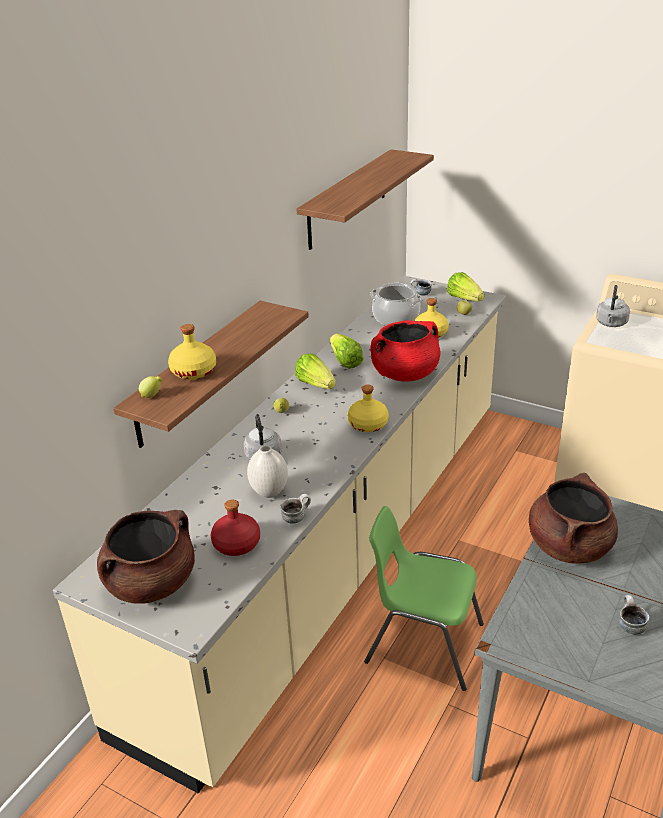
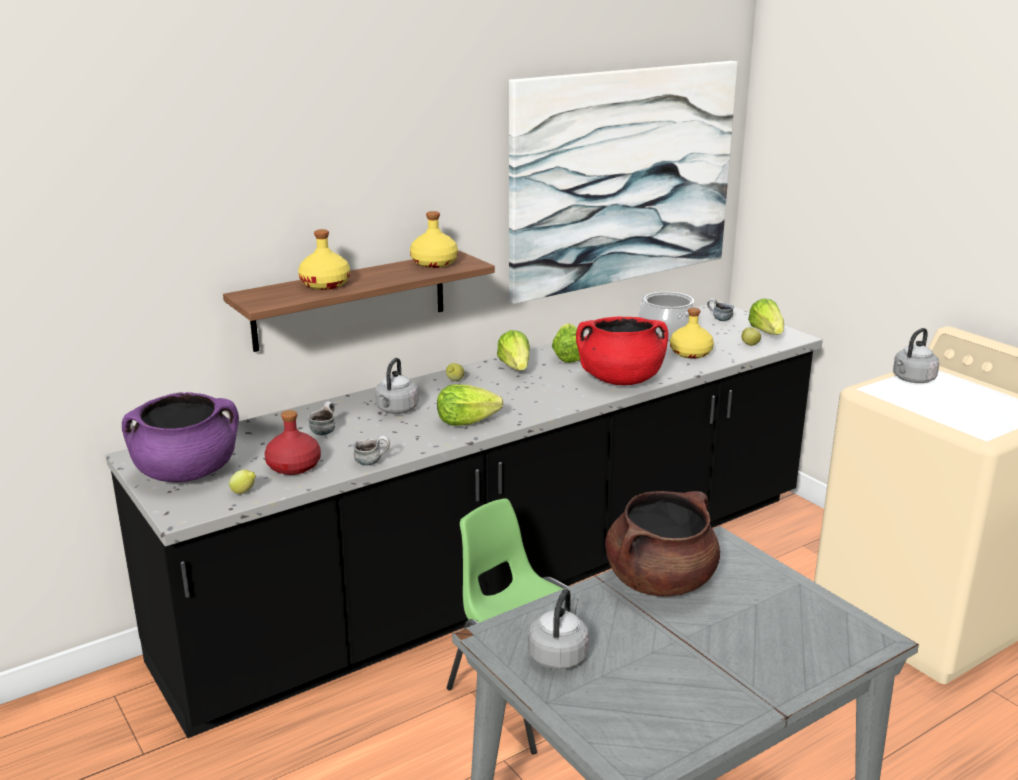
camera: 25 degrees right, 10 degrees down
beige counter [53,276,506,794] -> black counter [106,302,823,738]
brown cooking pot [97,510,195,604] -> purple cooking pot [122,392,239,482]
lemon [139,376,162,398] -> lemon moved to [229,470,256,494]
white vase [247,445,288,498] -> none
shelf [297,149,434,250] -> picture [509,61,738,304]
yellow bottle [347,385,389,432] -> yellow bottle moved to [410,211,458,268]
mug [619,595,650,635] -> mug moved to [308,402,335,435]
none -> lettuce [437,384,503,426]
none -> grey kettle [528,589,589,670]

